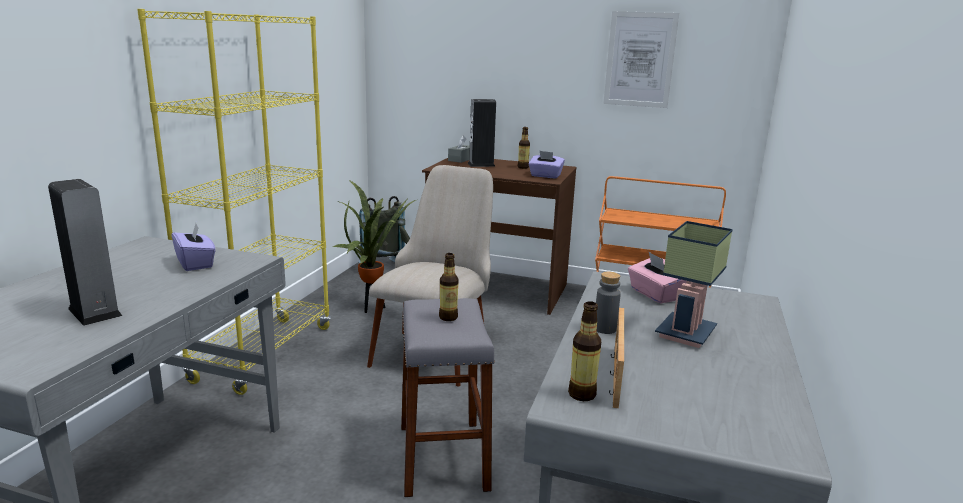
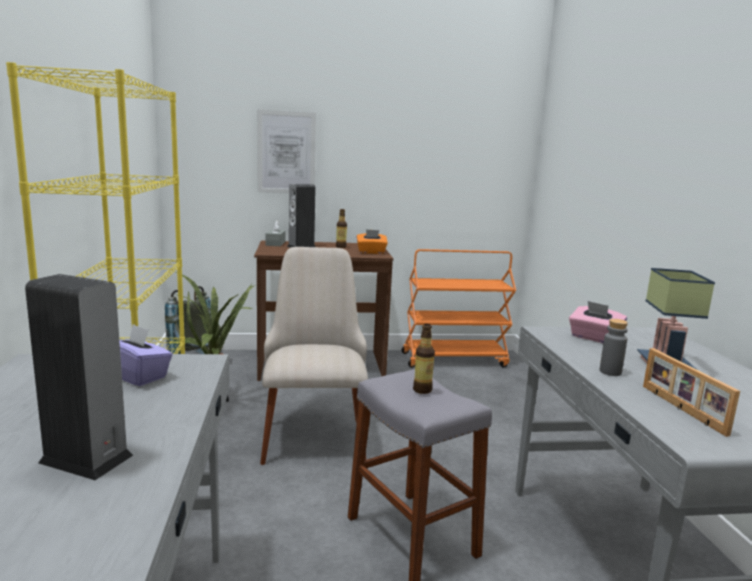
camera: 25 degrees left, 5 degrees down
purple tissue box [529,151,565,178] -> orange tissue box [356,229,388,254]
bottle [568,301,601,401] -> none
picture [603,11,679,108] -> picture moved to [257,109,316,193]

